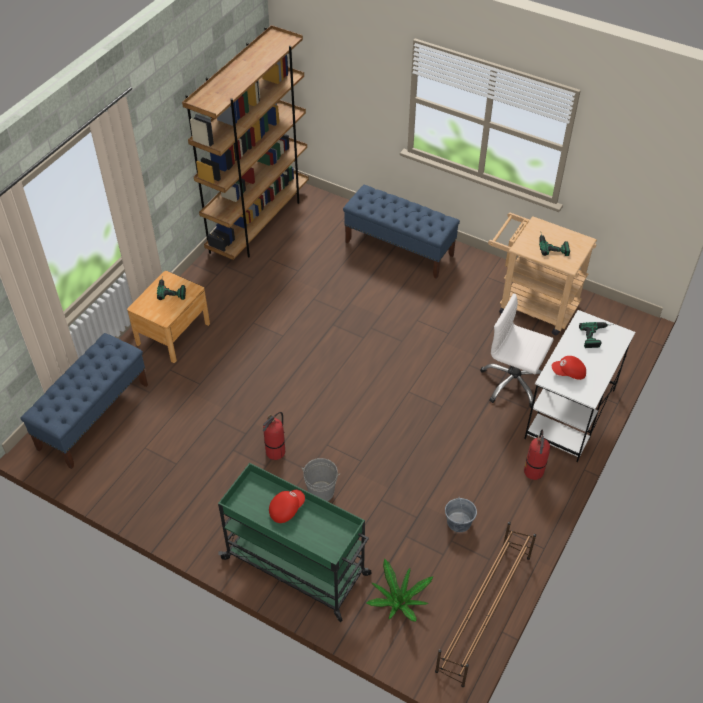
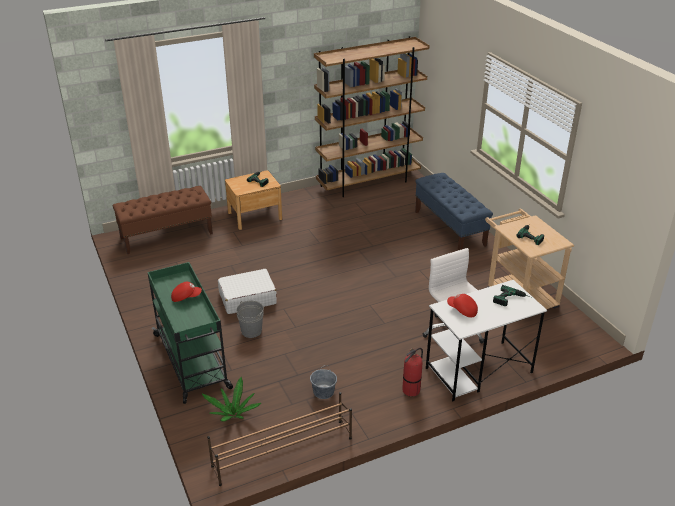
camera: 35 degrees right, 15 degrees down
blue bench [20,333,148,469] -> brown bench [113,186,213,254]
fire extinguisher [263,412,285,460] -> white suitcase [218,269,277,314]

